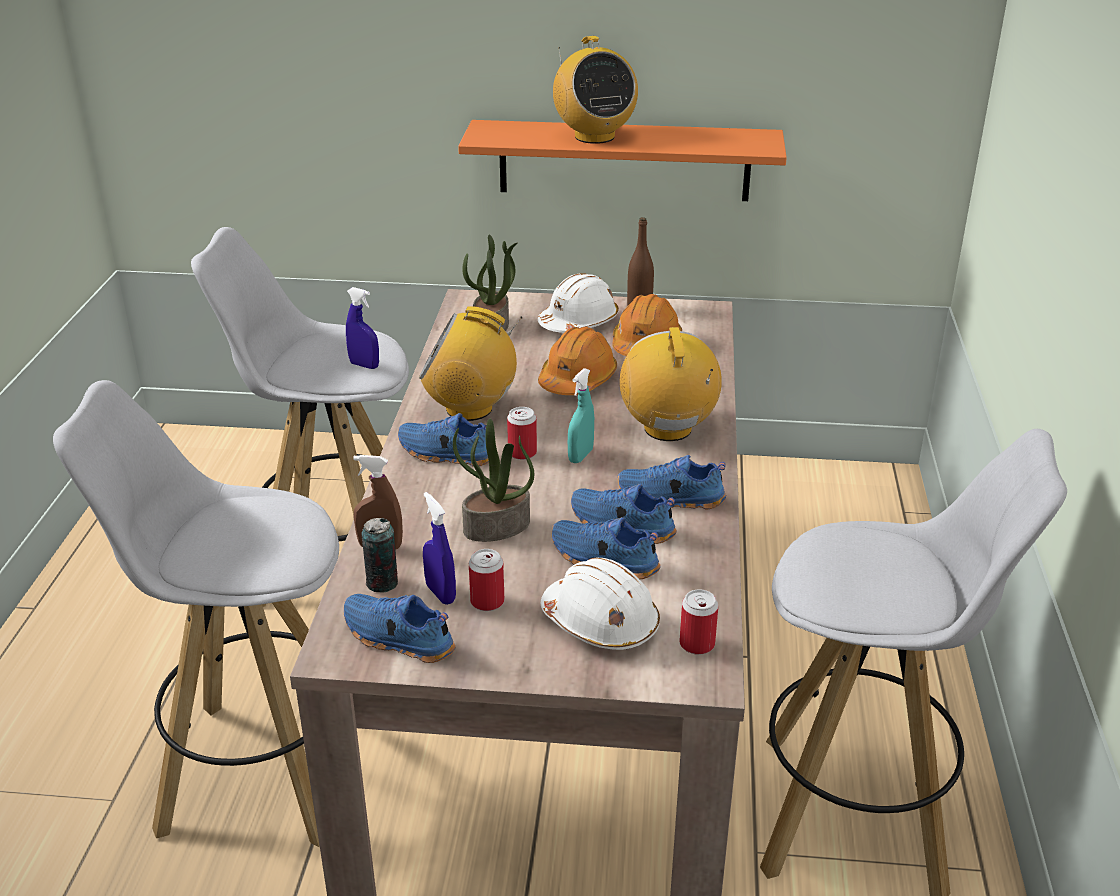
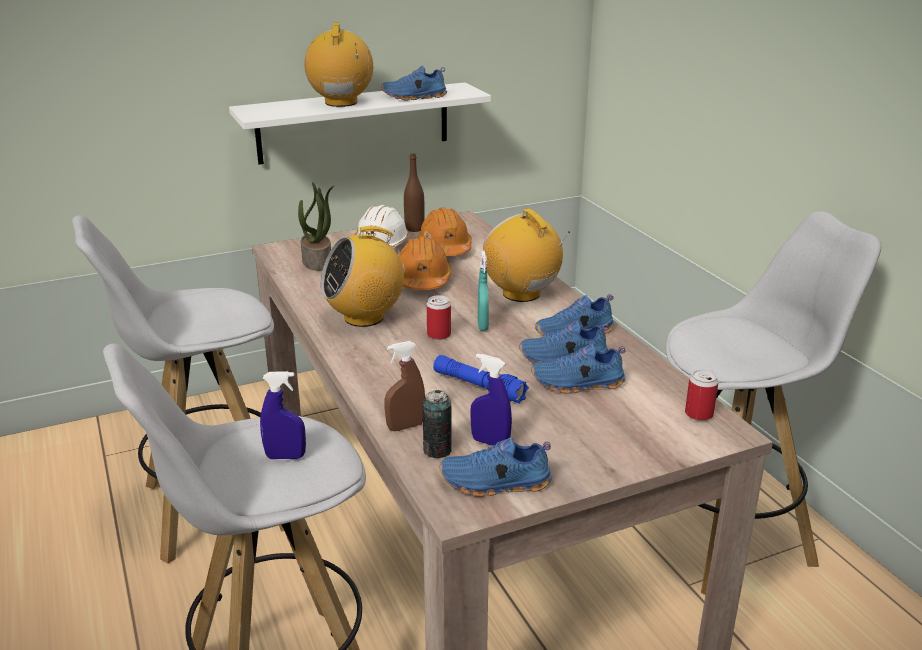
camera: 30 degrees left, 5 degrees down
blue spray bottle [346,287,379,369] -> blue spray bottle moved to [260,371,306,459]
blue shoe [398,413,489,466] -> blue shoe moved to [381,66,447,101]
potted plant [453,418,534,542] -> blue flashlight [433,355,529,404]
orange shelf [458,120,787,201] -> white shelf [229,82,491,165]
can [469,549,504,611] -> none
white hard hat [541,558,660,650] -> none
radio [553,36,638,144] -> radio turned 135 degrees counterclockwise [305,23,373,107]

